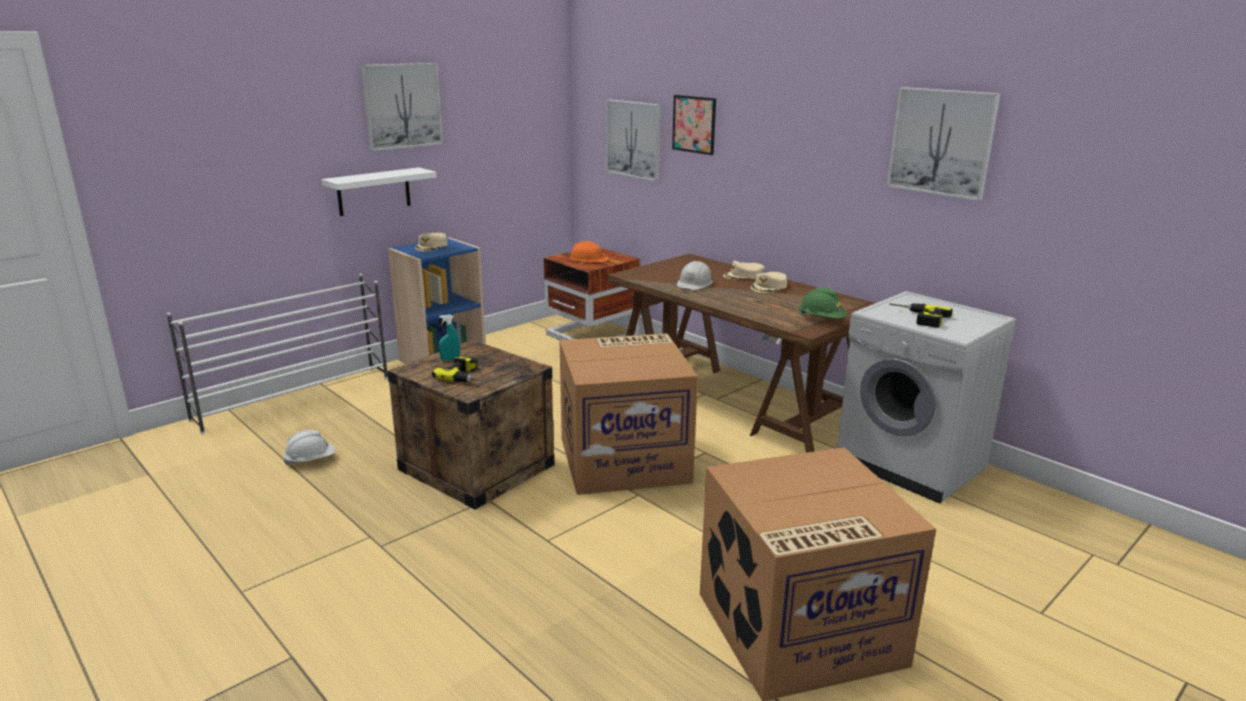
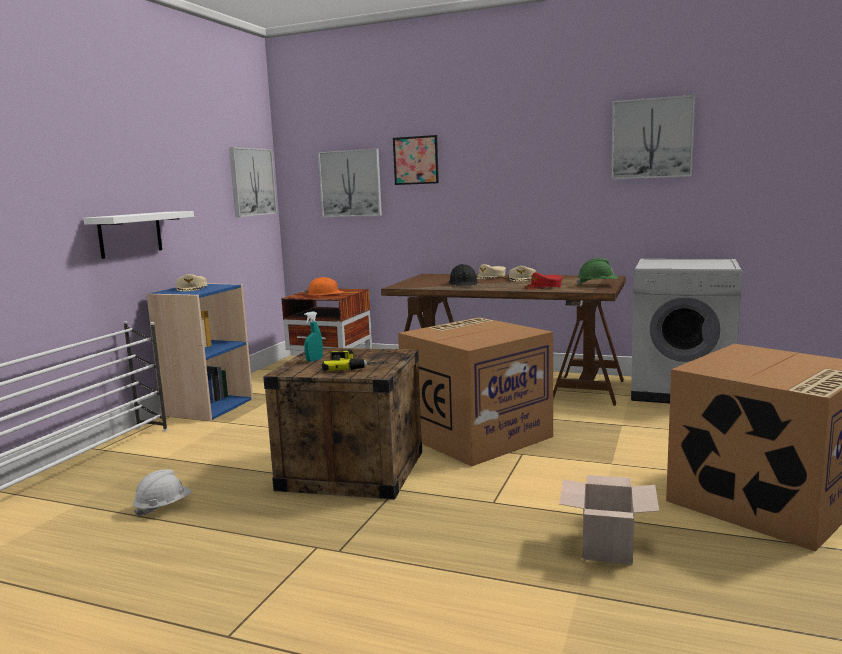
camera: 25 degrees left, 10 degrees down
picture [361,63,443,151] -> picture moved to [229,147,277,217]
white hard hat [677,261,713,290] -> black hard hat [448,264,478,286]
power drill [890,303,953,328] -> none
none -> red cap [525,272,562,290]
none -> cardboard box [559,475,659,565]

